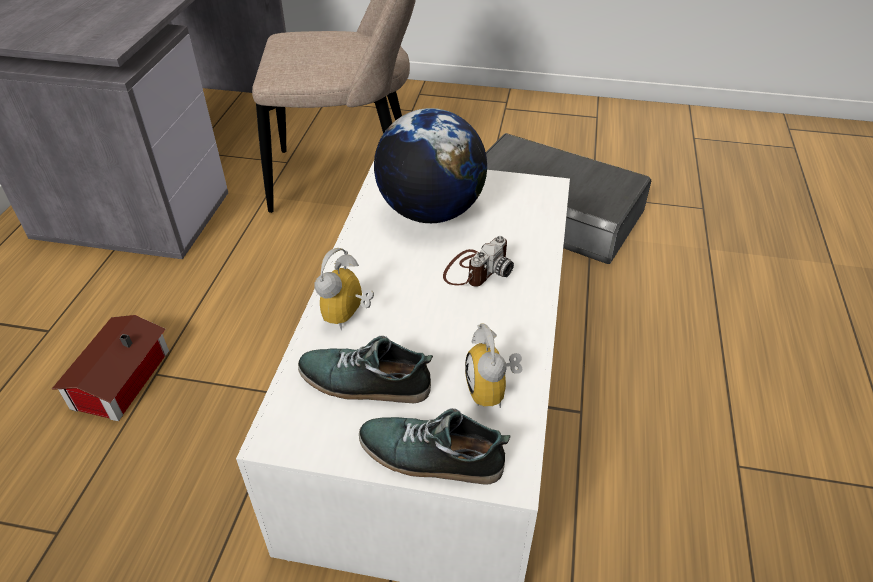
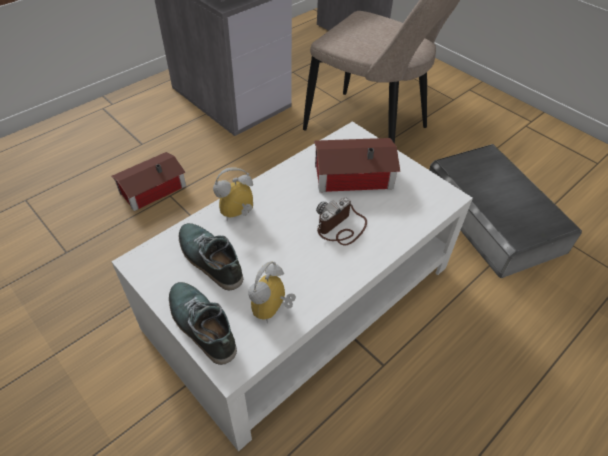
camera: 35 degrees right, 5 degrees up
globe [374,108,487,223] -> toy house [314,138,401,192]
camera [443,236,514,287] -> camera turned 150 degrees clockwise [316,197,367,245]

